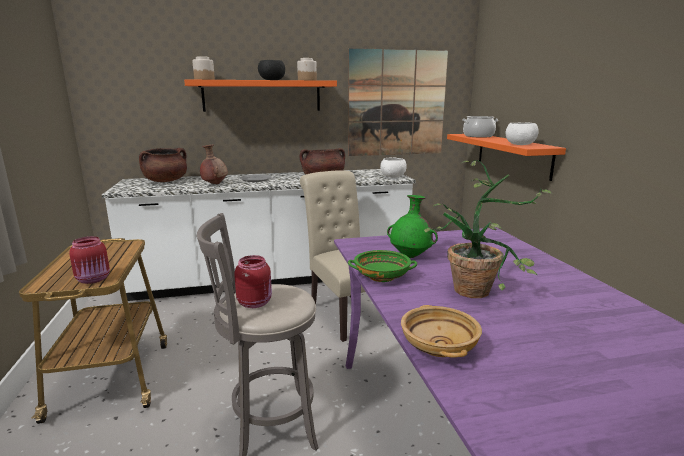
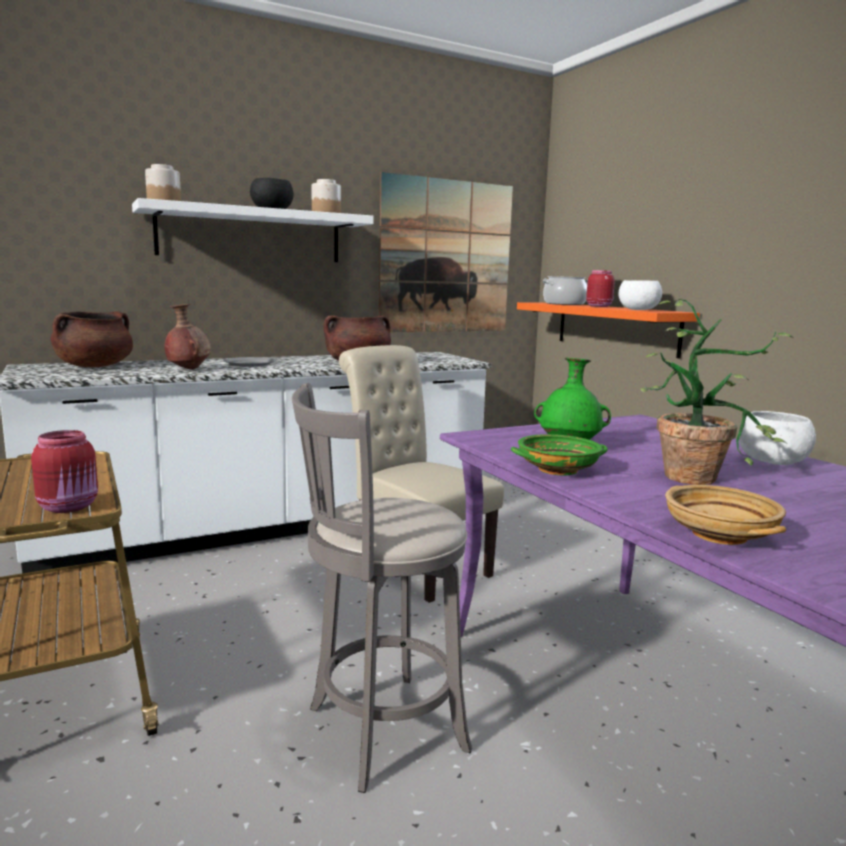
camera: 15 degrees left, 5 degrees down
orange shelf [184,80,337,112] -> white shelf [132,198,373,262]
red jar [234,255,272,308] -> red jar moved to [586,270,615,307]
white bowl [380,158,407,178] -> white bowl moved to [739,411,816,465]

